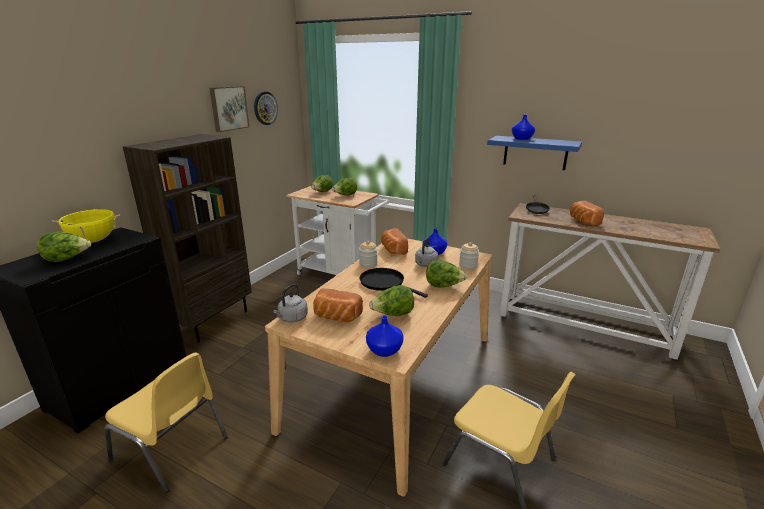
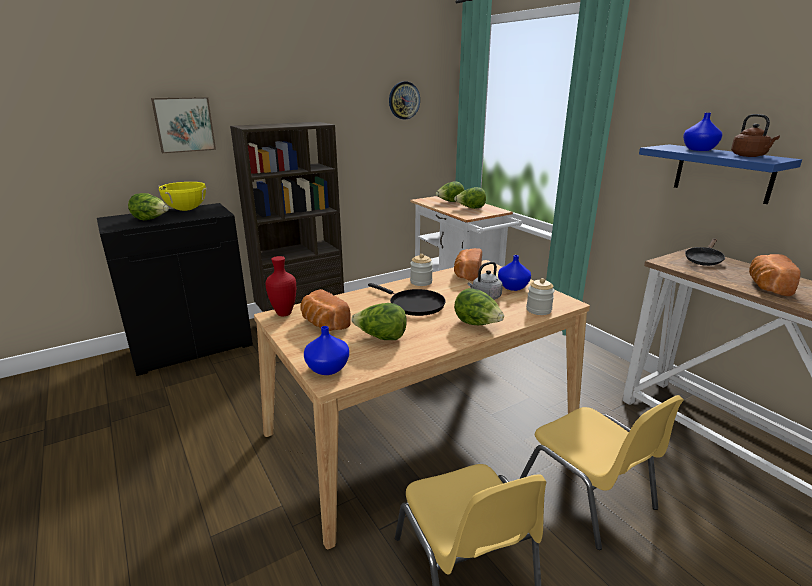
camera: 30 degrees right, 0 degrees up
yellow chair [105,352,228,493] -> yellow chair moved to [519,395,684,550]
picture [209,86,249,132] -> picture moved to [151,97,216,153]
grey kettle [273,284,308,323] -> red vase [266,256,296,316]
black frying pan [360,268,428,298] -> black frying pan turned 150 degrees clockwise [368,283,445,316]
none -> brown kettle [731,114,780,157]

